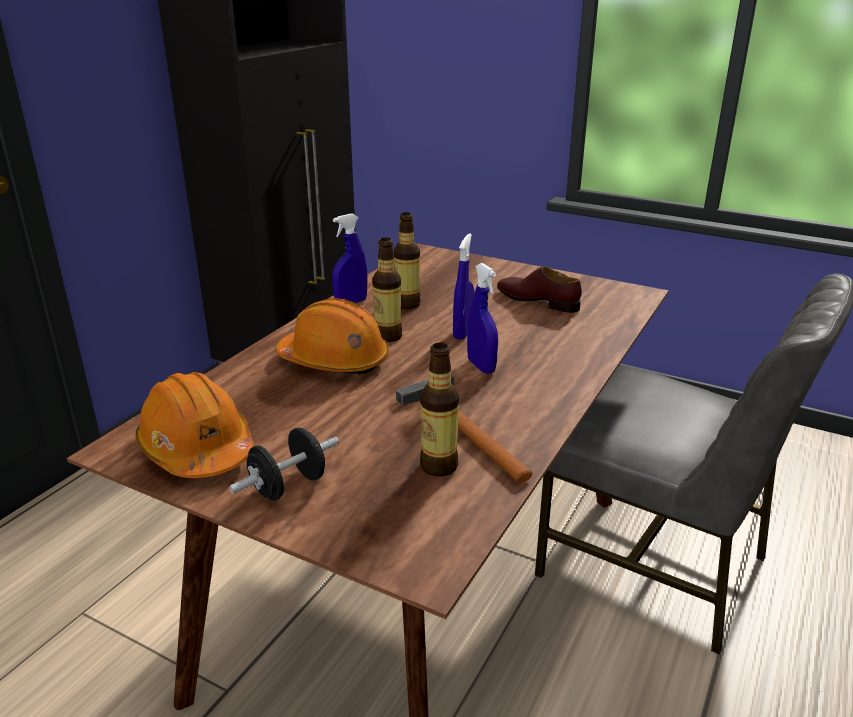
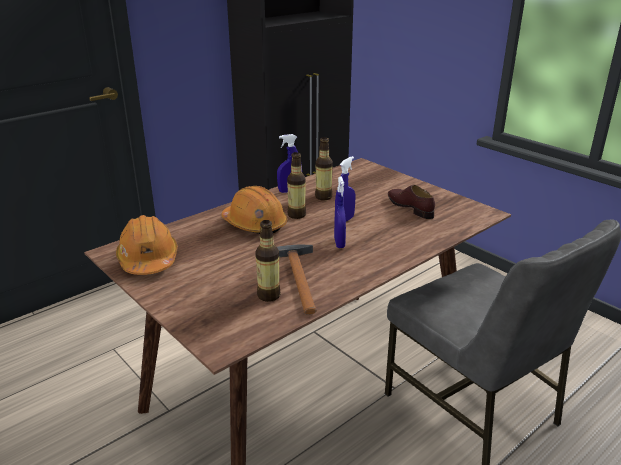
camera: 20 degrees right, 0 degrees up
black dumbbell [229,427,339,501] -> none

